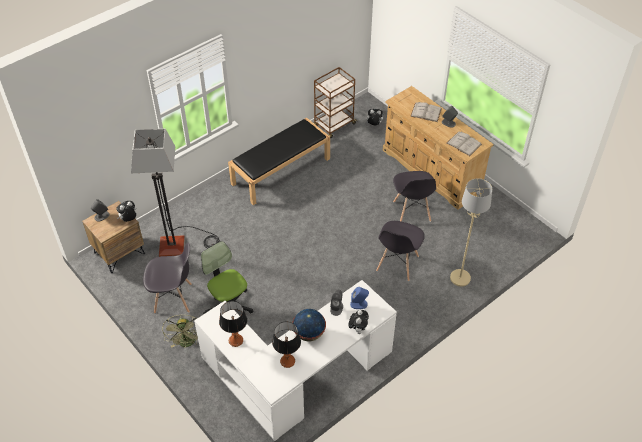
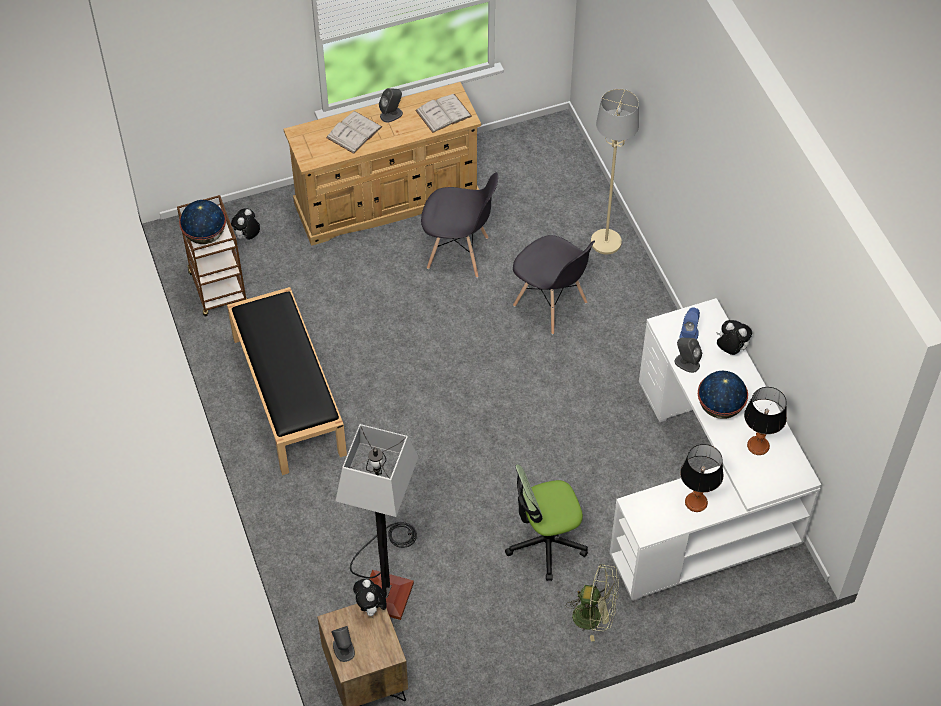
camera: 70 degrees left, 5 degrees up
grey chair [143,242,192,314] -> none
none -> globe [179,200,226,244]

